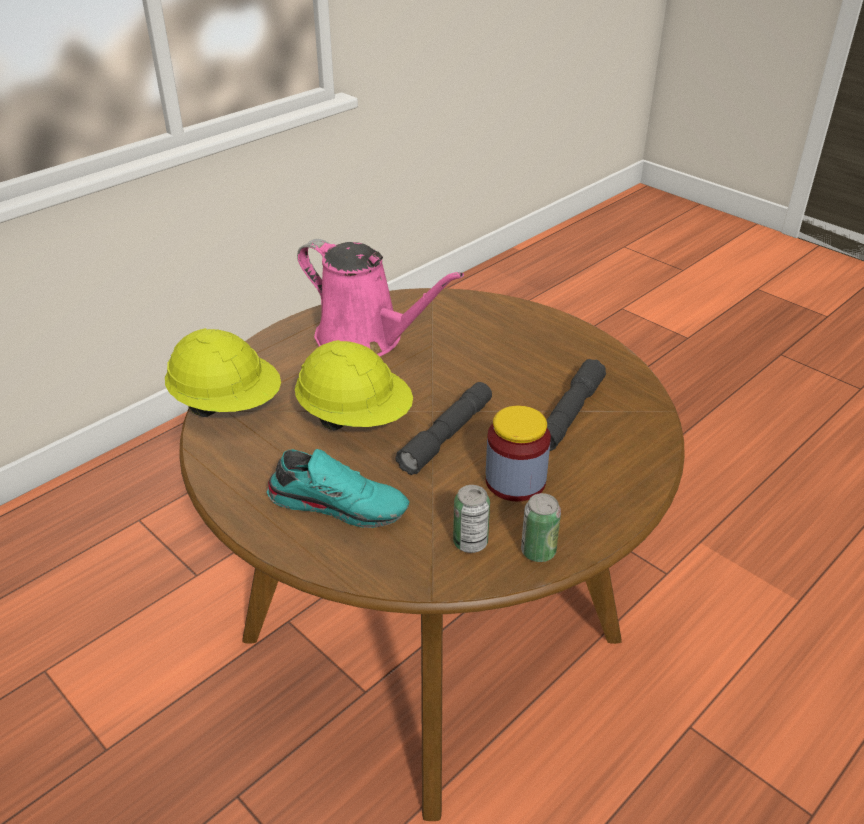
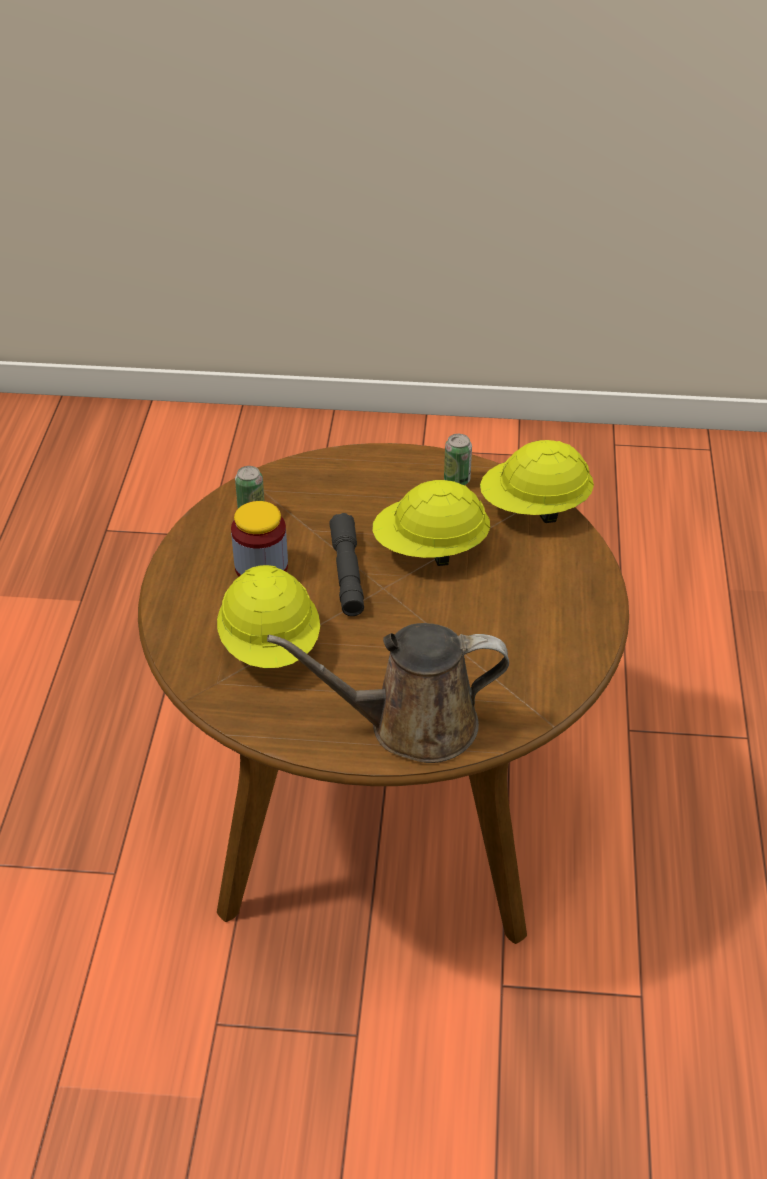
camera: 140 degrees right, 5 degrees up
turquoise shoe [267,449,409,528] -> none
pink watering can [297,239,464,357] -> none
can [521,493,561,562] -> can moved to [444,434,472,485]
grey flashlight [546,359,606,451] -> yellow hard hat [217,565,320,668]
none -> brown watering can [267,623,509,763]

